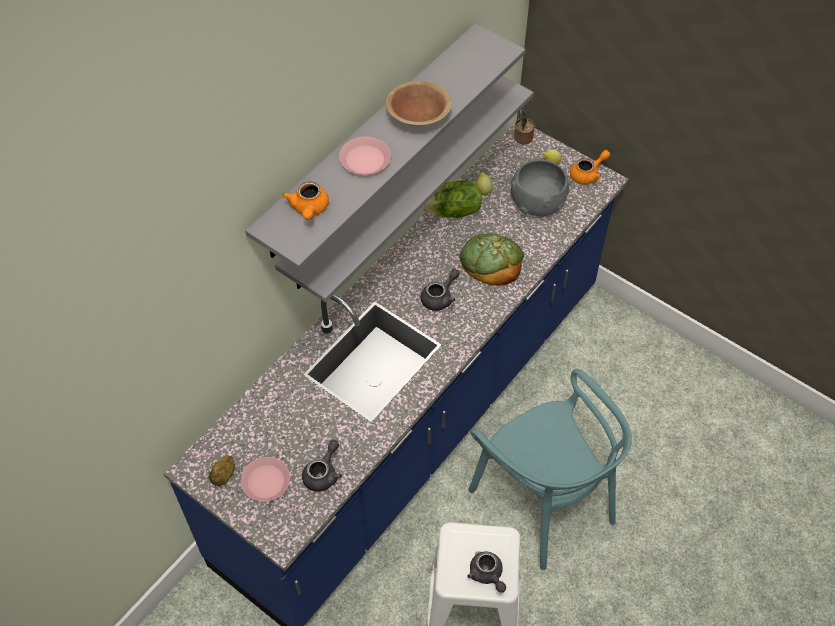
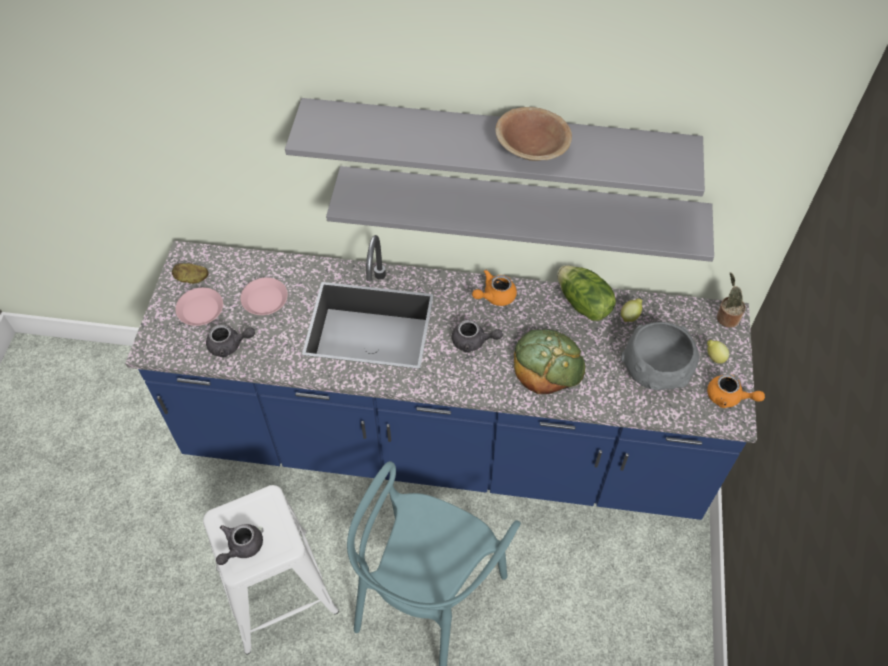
camera: 60 degrees right, 0 degrees up
orange teapot [282,181,329,220] -> orange teapot moved to [472,270,517,306]
pink plate [339,137,391,175] -> pink plate moved to [240,278,288,315]

